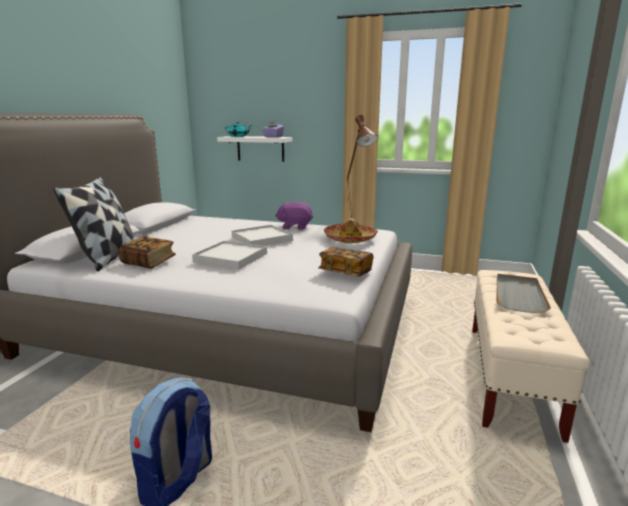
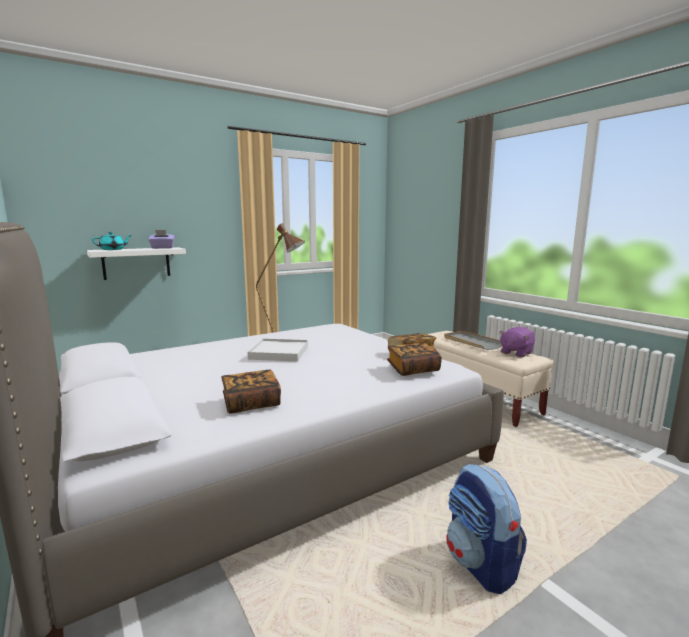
camera: 50 degrees left, 5 degrees down
pillow [53,177,135,271] -> none
white tray [192,241,267,270] -> none
purple plush toy [275,202,313,230] -> purple plush toy moved to [500,327,535,357]
hat [324,218,378,243] -> none
none -> book [387,343,442,376]

